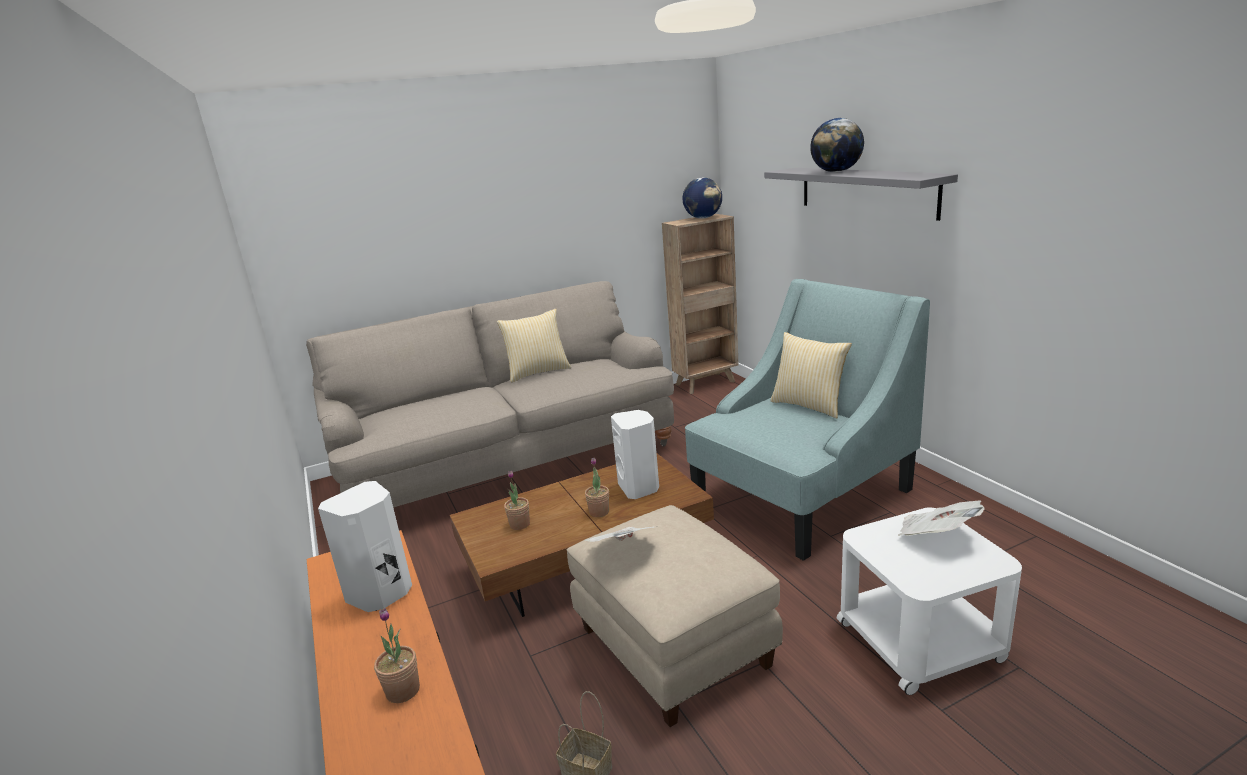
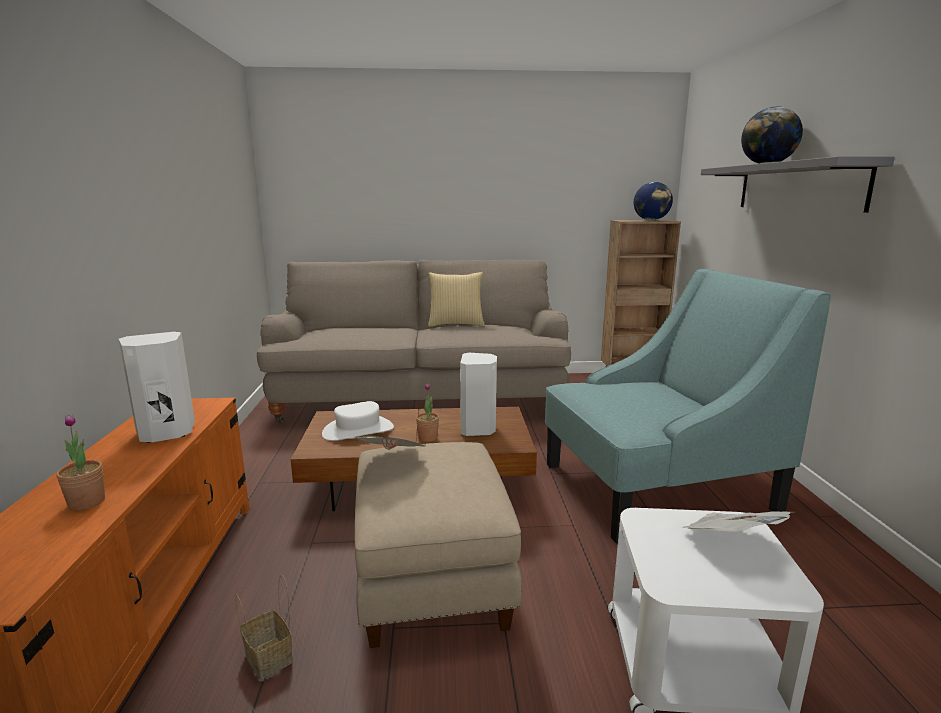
camera: 20 degrees right, 5 degrees down
potted plant [504,471,530,530] -> white hat [322,401,394,441]
pillow [770,332,852,418] -> none

